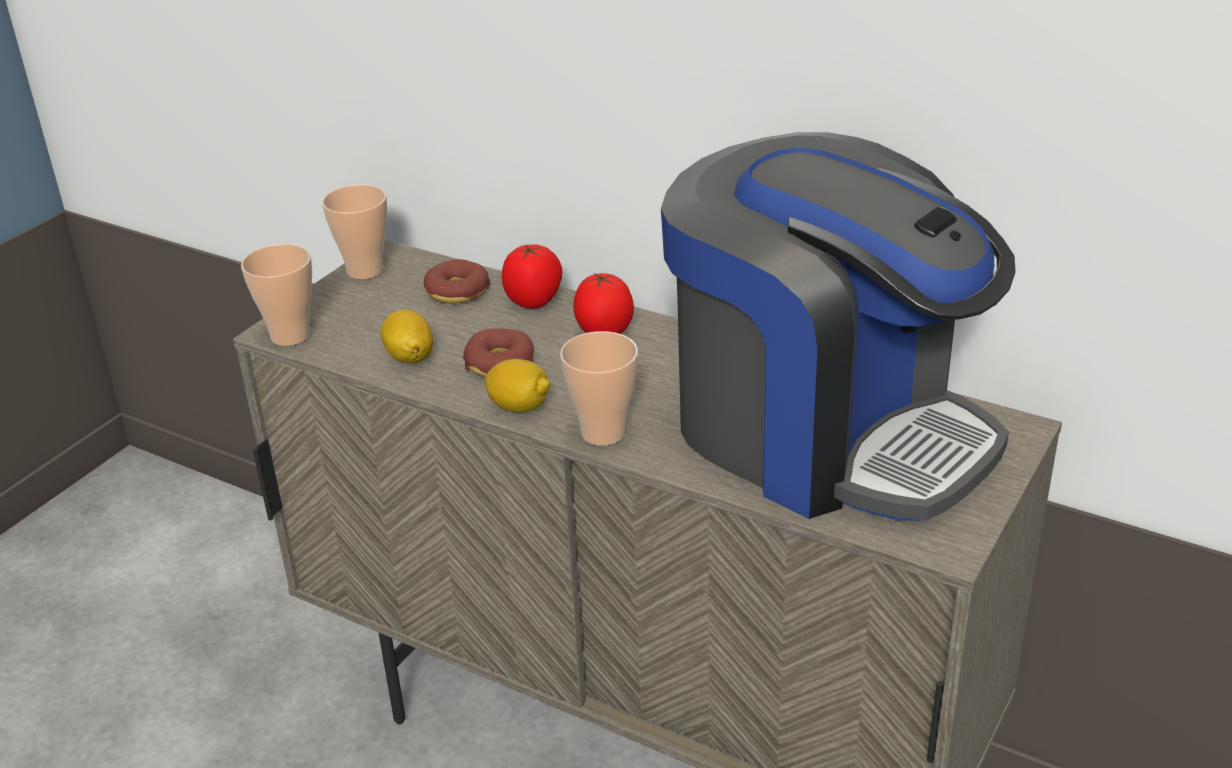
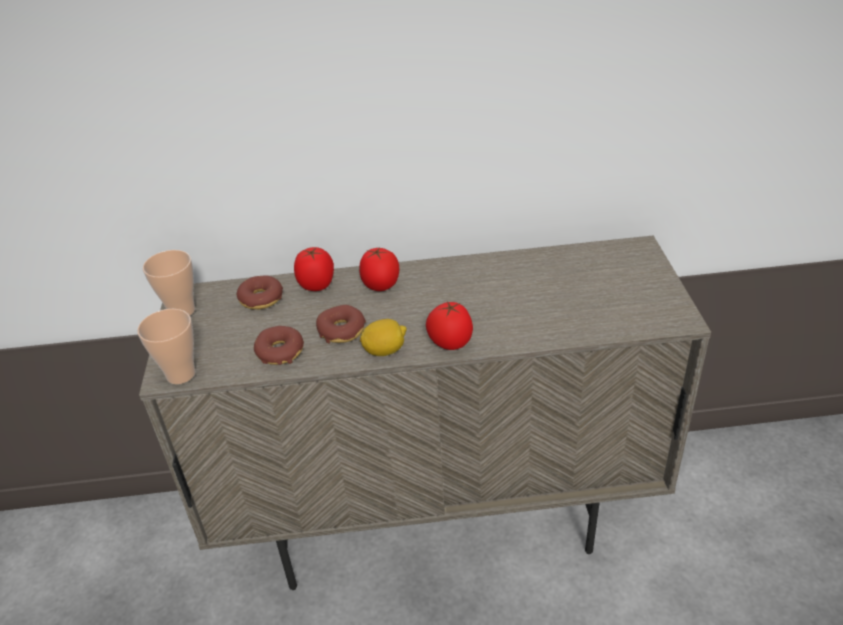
camera: 35 degrees left, 5 degrees up
lemon [381,310,433,364] -> donut [254,326,304,365]
cup [560,331,638,446] -> tomato [426,301,473,350]
coffee machine [661,132,1015,521] -> none

